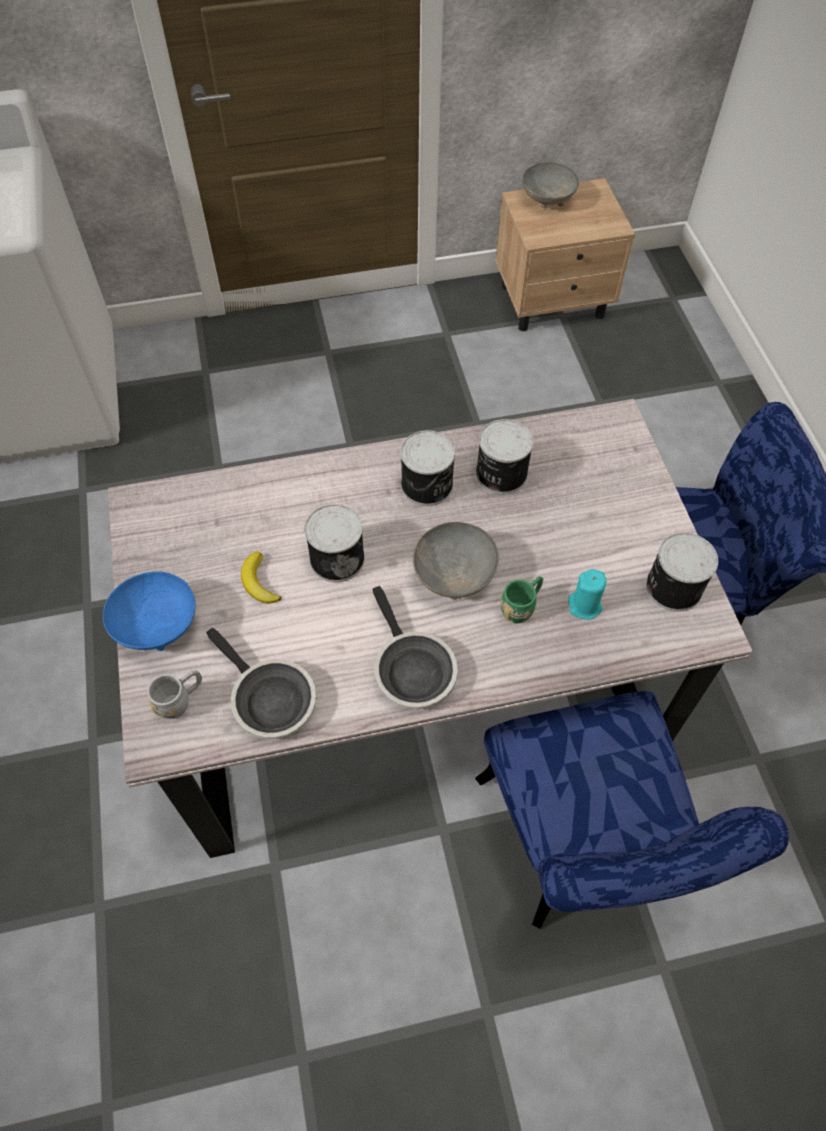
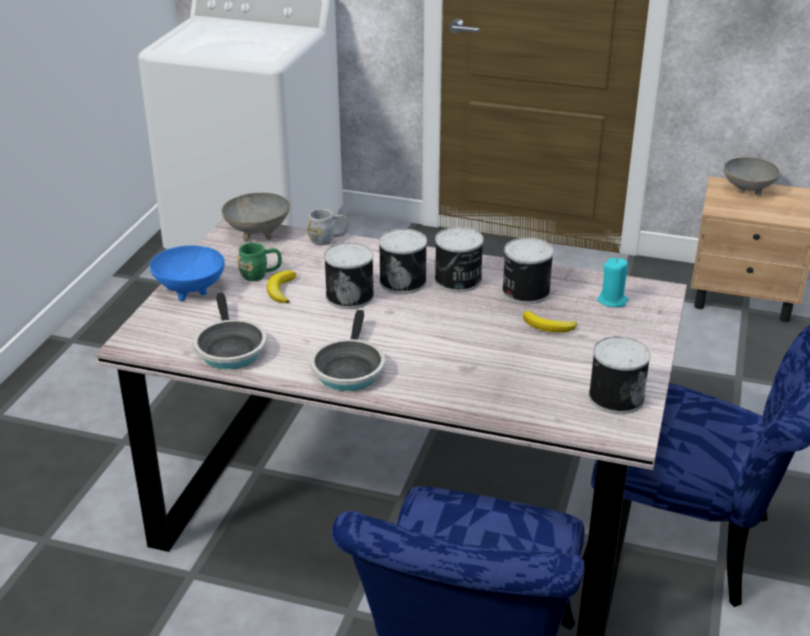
camera: 30 degrees right, 25 degrees down
grey mug [147,670,202,719] -> grey mug moved to [307,209,349,245]
grey bowl [413,522,499,600] -> grey bowl moved to [221,193,290,241]
green mug [500,576,543,623] -> green mug moved to [237,243,282,281]
turquoise candle [568,569,606,620] -> turquoise candle moved to [597,258,629,307]
none -> can [379,229,427,294]
none -> banana [523,311,577,332]

